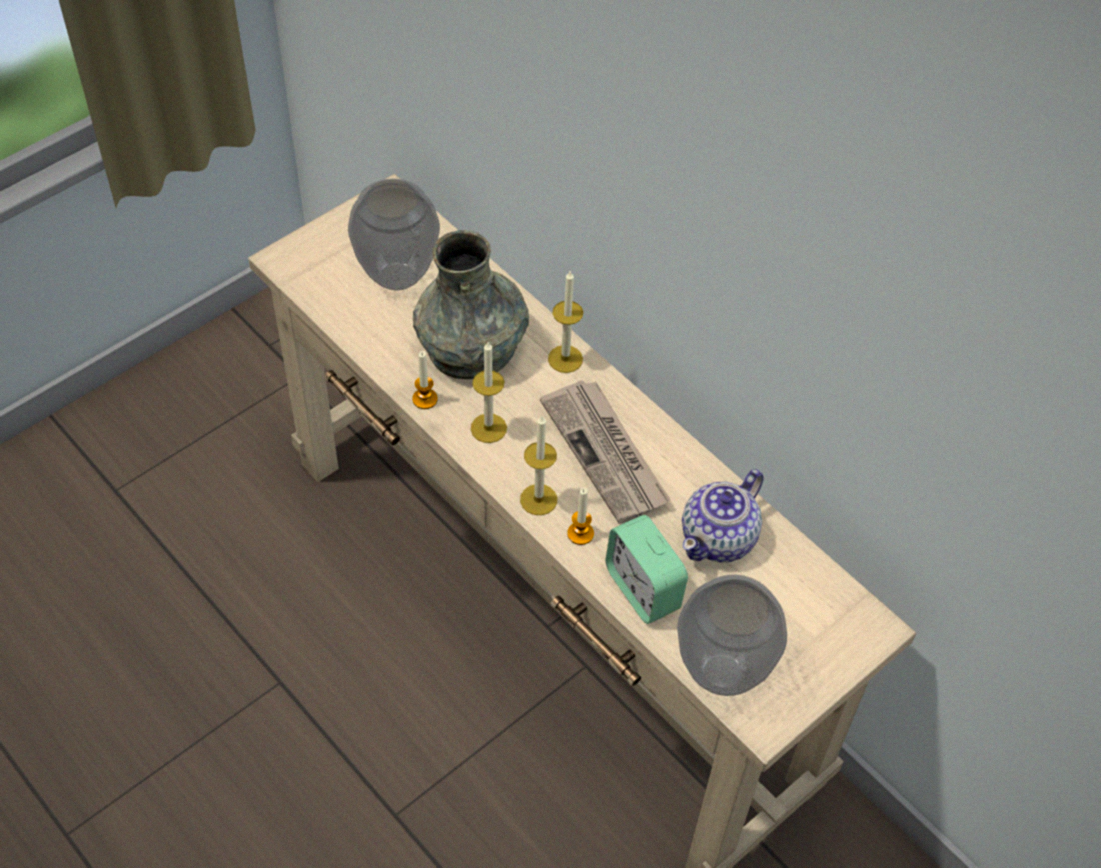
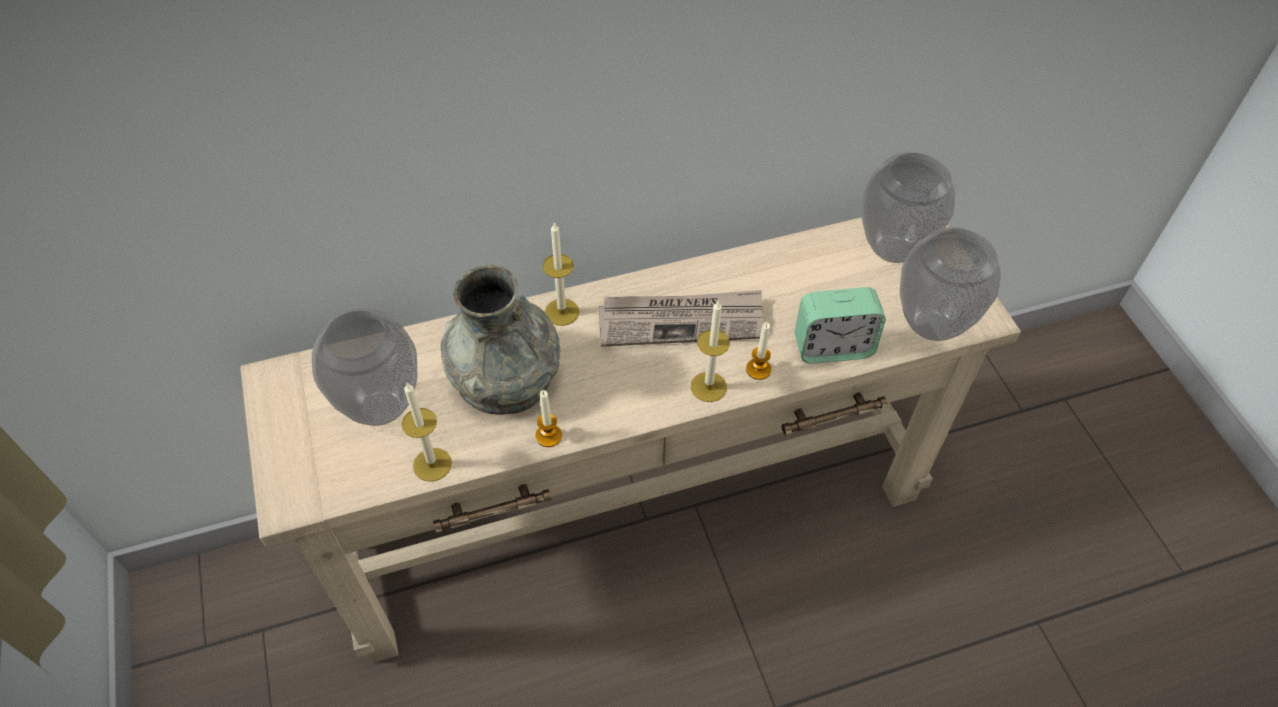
camera: 65 degrees left, 0 degrees up
candle [471,342,507,443] -> candle moved to [402,383,452,482]
teapot [682,469,764,562] -> none
none -> vase [862,152,955,263]

